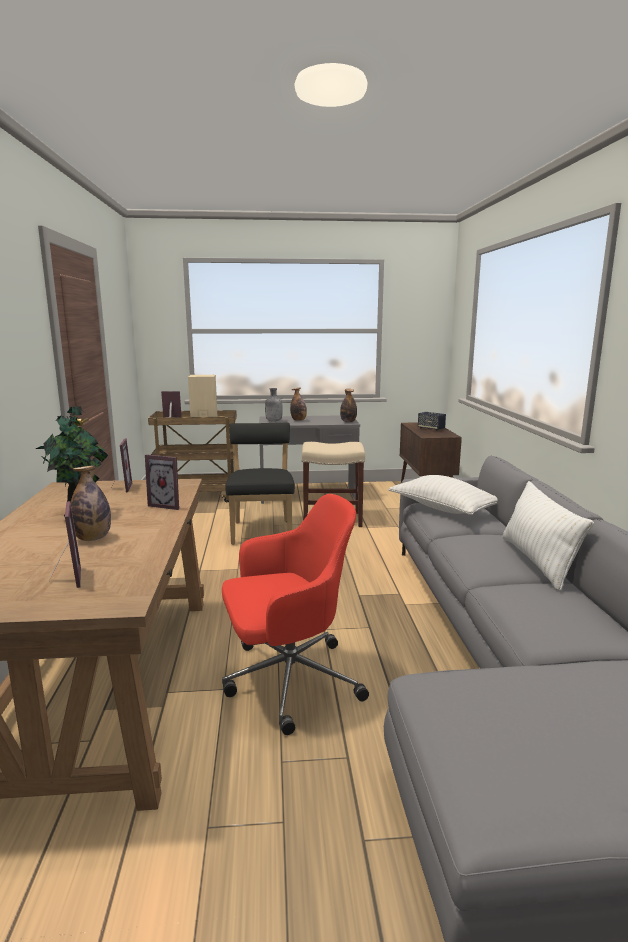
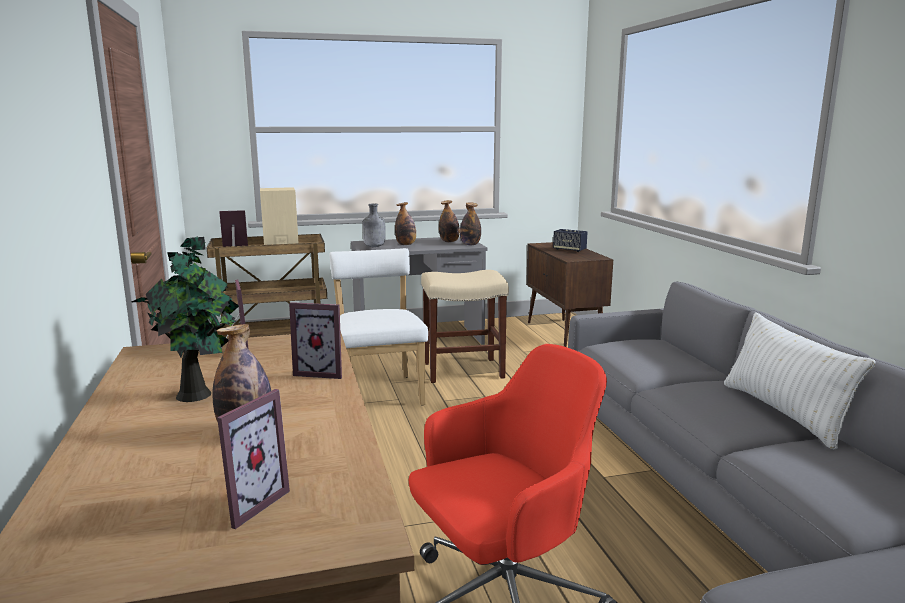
camera: 10 degrees left, 0 degrees up
picture frame [49,501,81,588] -> picture frame turned 60 degrees clockwise [217,389,290,529]
black chair [225,423,295,545] -> white chair [329,248,428,406]
white pillow [389,475,498,515] -> none
none -> bottle [439,200,460,242]

